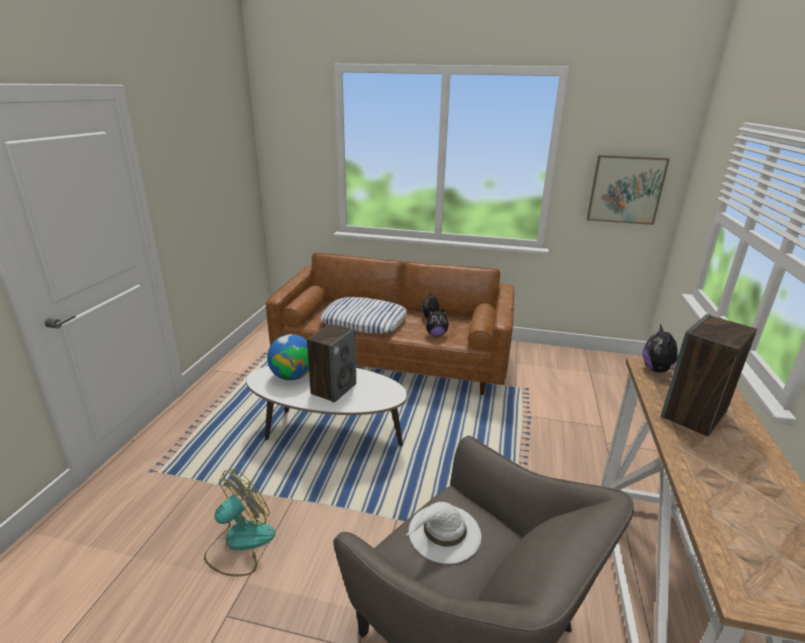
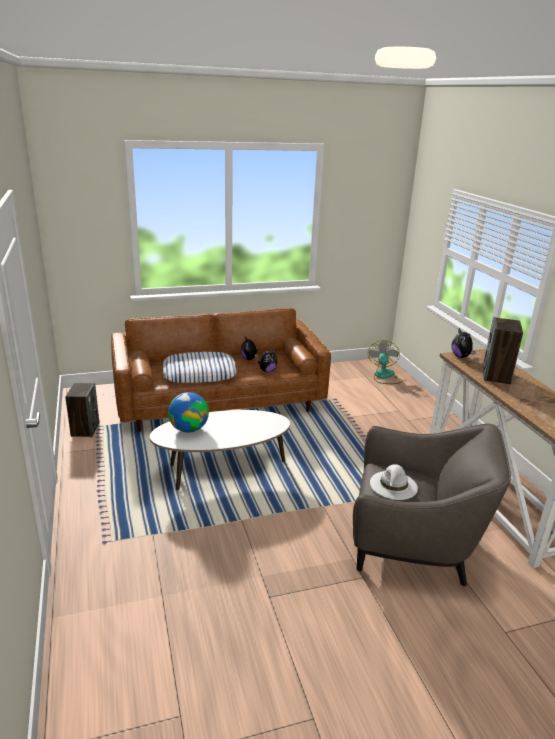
camera: 30 degrees left, 0 degrees up
fan [204,469,275,576] -> fan moved to [368,340,403,384]
speaker [307,324,356,403] -> speaker moved to [65,383,99,437]
picture [587,155,669,225] -> none

